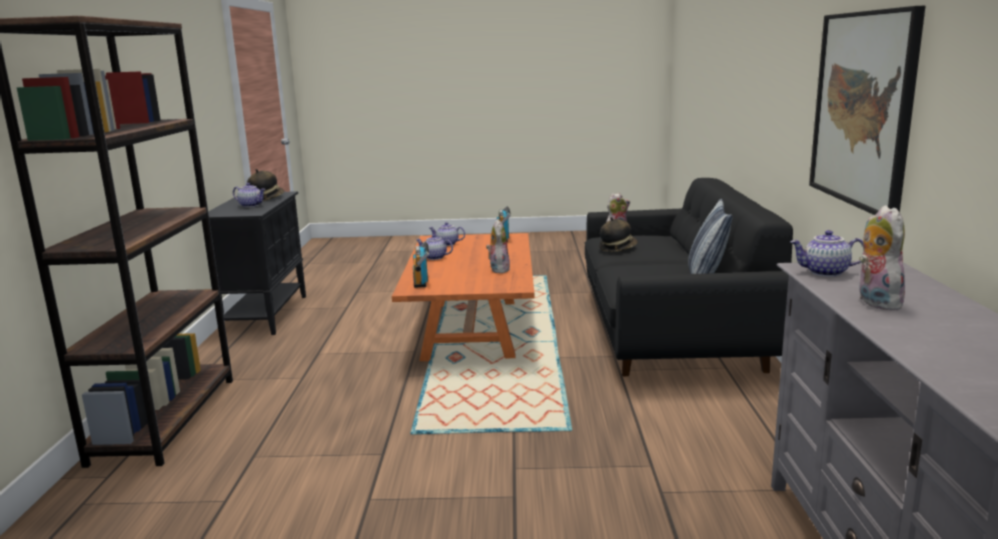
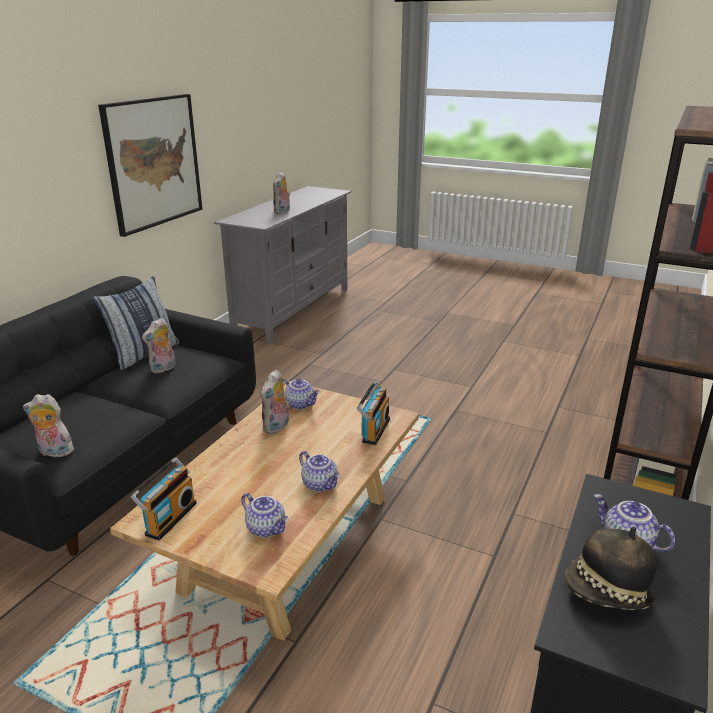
camera: 155 degrees left, 10 degrees up
orange coffee table [392,233,534,361] -> beige coffee table [110,381,419,641]
hat [599,217,637,252] -> none
teapot [790,230,864,277] -> teapot moved to [283,379,320,410]
none -> plush toy [142,318,176,374]

